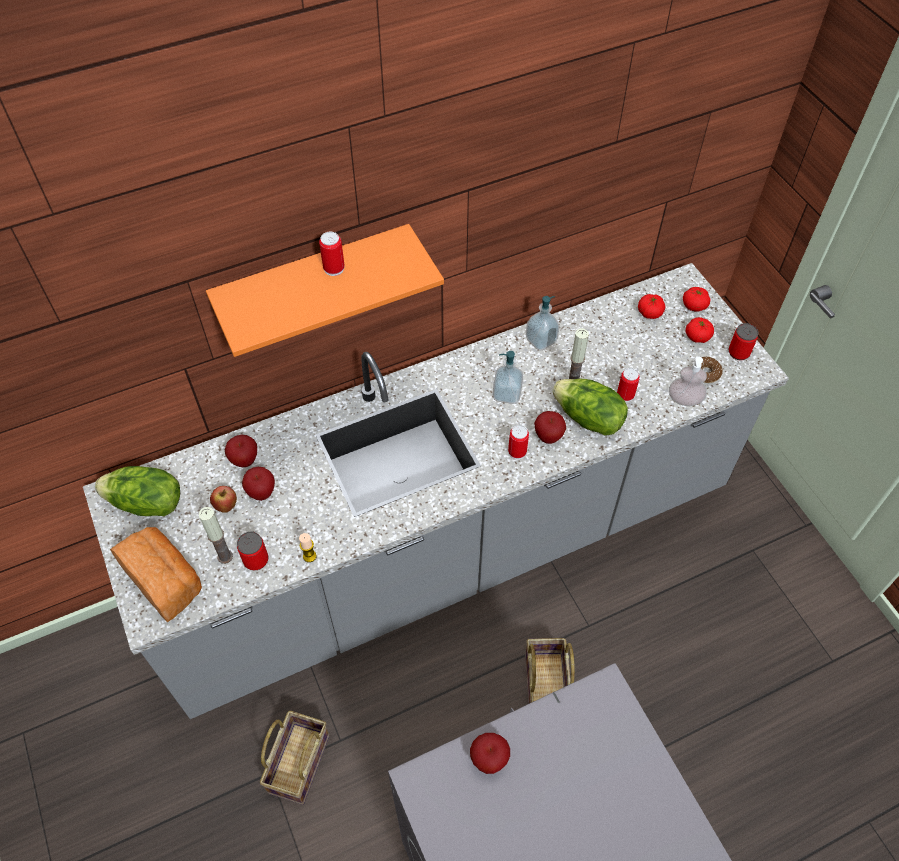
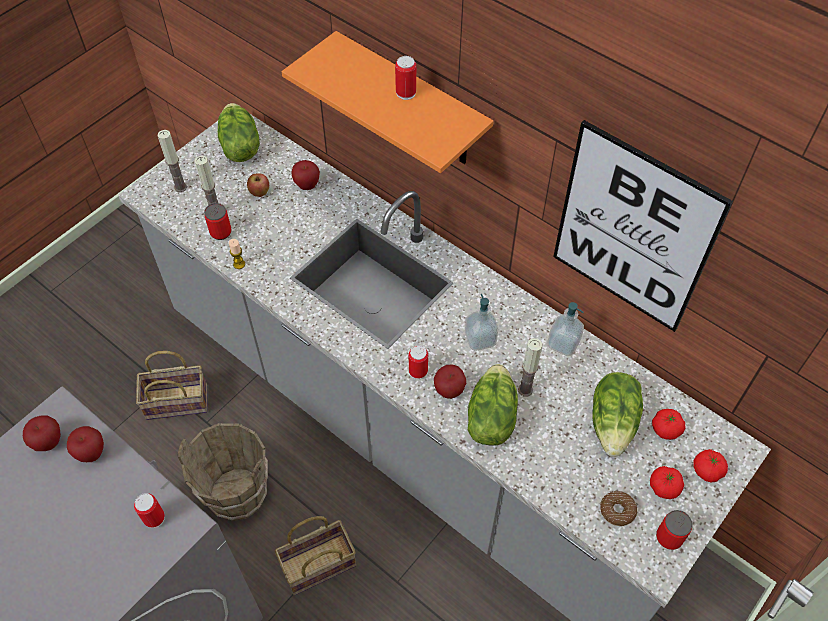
camera: 65 degrees right, 0 degrees up
bread [110,527,202,622] -> candle [158,130,187,192]
apple [242,467,275,501] -> apple moved to [23,416,61,451]
can [617,368,640,402] -> can moved to [134,493,165,528]
soap dispenser [669,356,707,406] -> none
none -> brown bucket [178,423,268,521]
none -> picture [553,120,733,332]
none -> lettuce [592,372,643,457]

